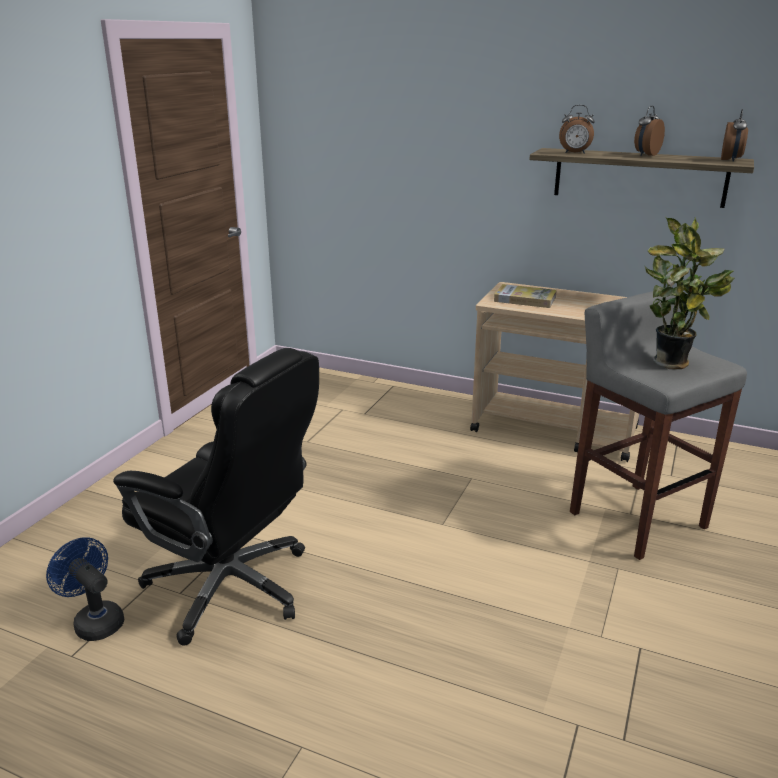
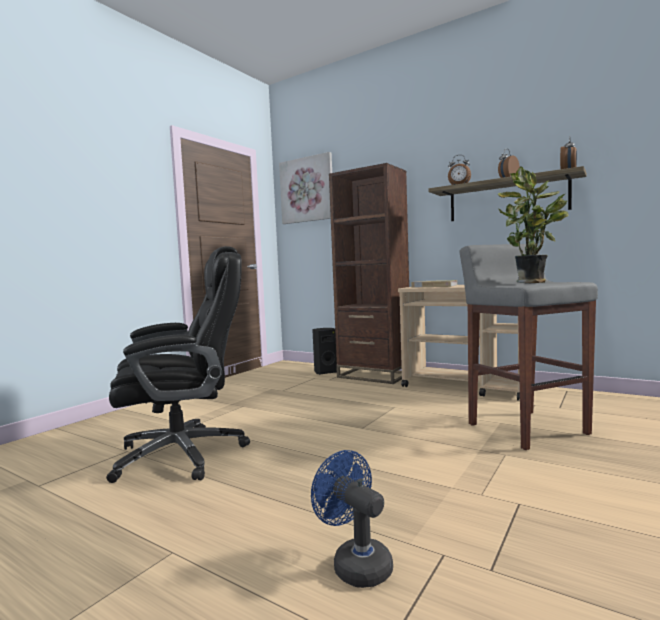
camera: 10 degrees right, 20 degrees down
blue fan [46,537,124,641] -> blue fan moved to [311,450,393,588]
black office chair [113,348,319,646] -> black office chair turned 60 degrees counterclockwise [106,246,250,483]
none -> picture [279,152,332,224]
none -> black speaker [312,328,337,375]
none -> brown bookcase [329,163,409,384]

